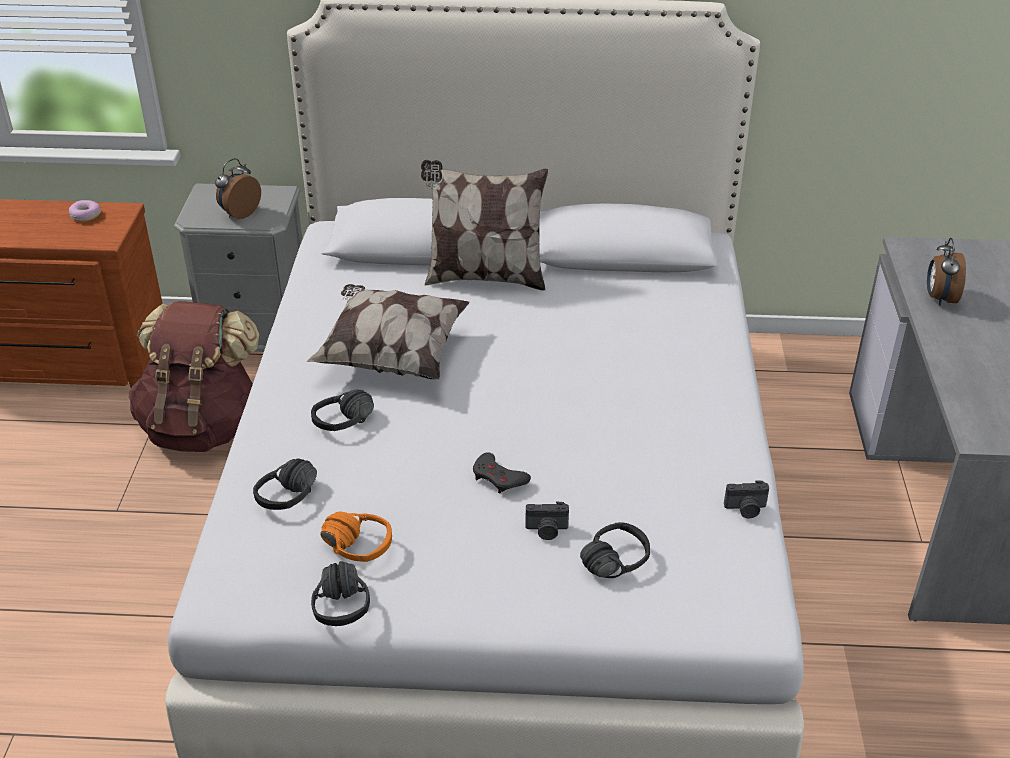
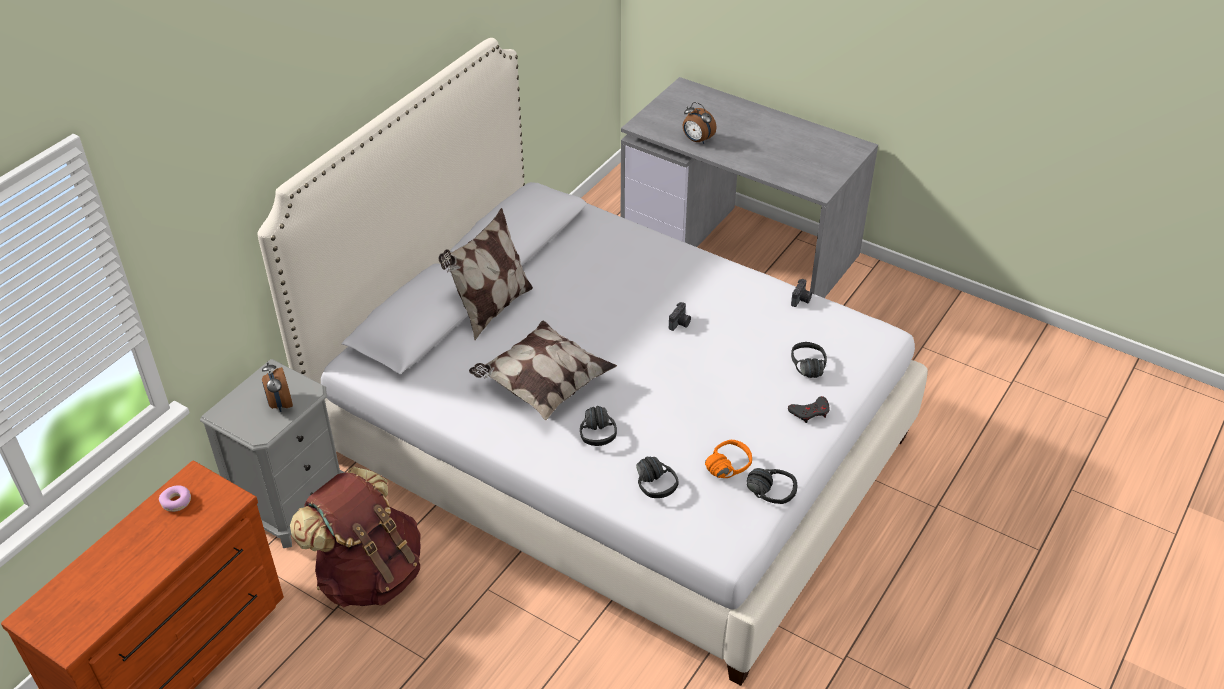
camera: 60 degrees left, 5 degrees up
grey game controller [473,452,531,493] -> grey game controller moved to [788,396,830,423]
camera [525,501,569,540] -> camera moved to [669,302,691,331]

